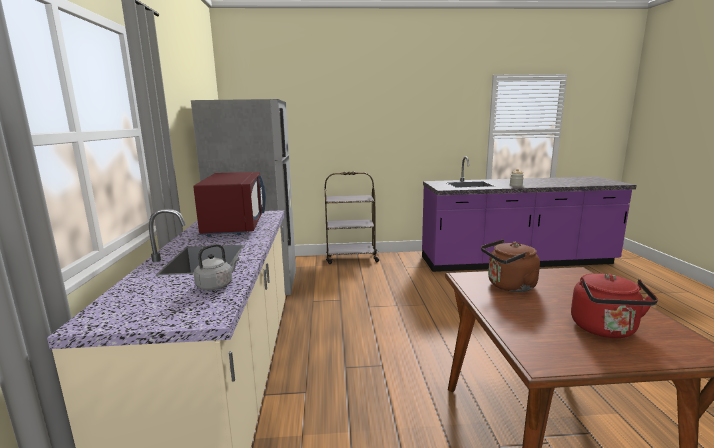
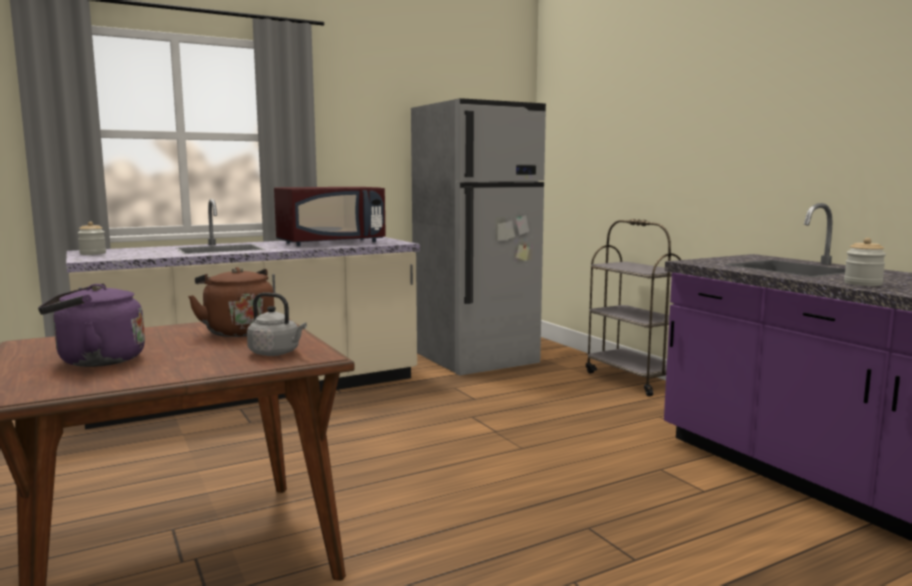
camera: 65 degrees right, 5 degrees down
grey kettle [194,244,239,291] -> grey kettle moved to [247,292,307,356]
red kettle [571,273,658,338] -> purple kettle [38,284,145,367]
none -> jar [78,221,106,255]

